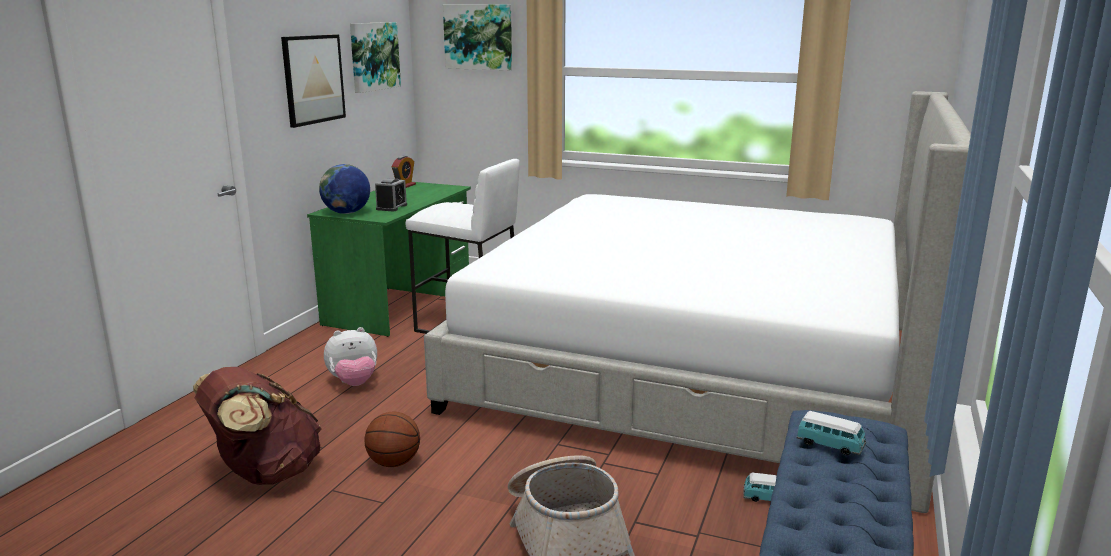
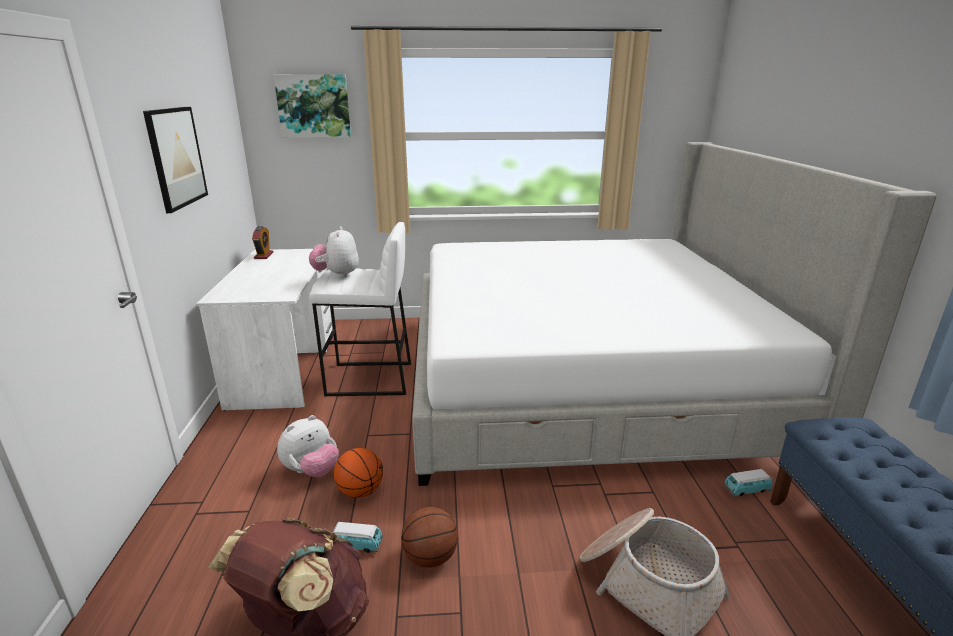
camera: 25 degrees left, 5 degrees up
green desk [307,182,471,337] -> white desk [196,249,333,411]
globe [319,164,370,214] -> none
picture [350,22,401,93] -> none
alarm clock [375,178,407,211] -> none
toy car [797,411,866,456] -> toy car moved to [333,522,383,553]
none -> plush toy [309,226,359,278]
none -> basketball [334,448,383,498]

